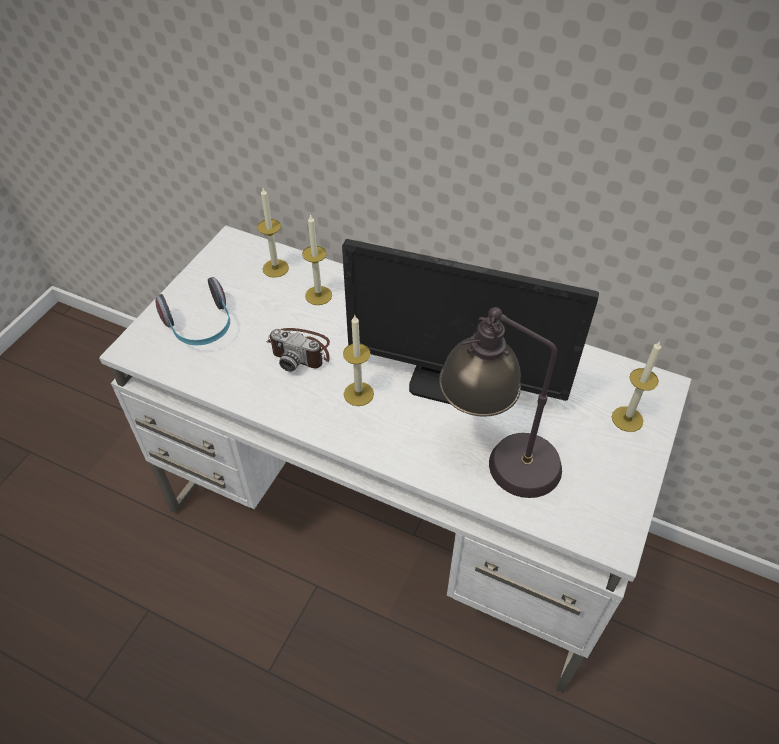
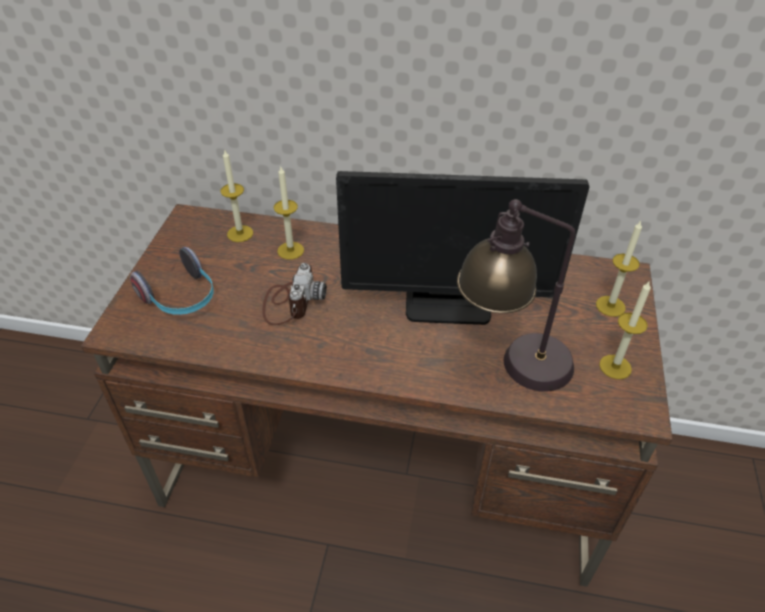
camera: 15 degrees left, 5 degrees down
white desk [99,226,691,693] -> brown desk [81,204,672,587]
camera [267,328,330,372] -> camera turned 90 degrees counterclockwise [262,263,327,325]
candle [343,315,374,406] -> candle moved to [599,280,651,379]

